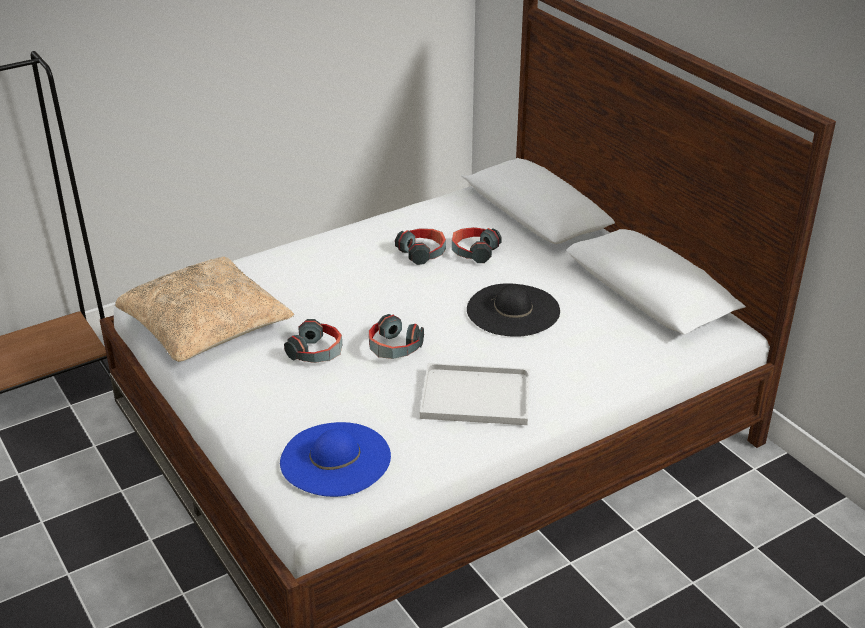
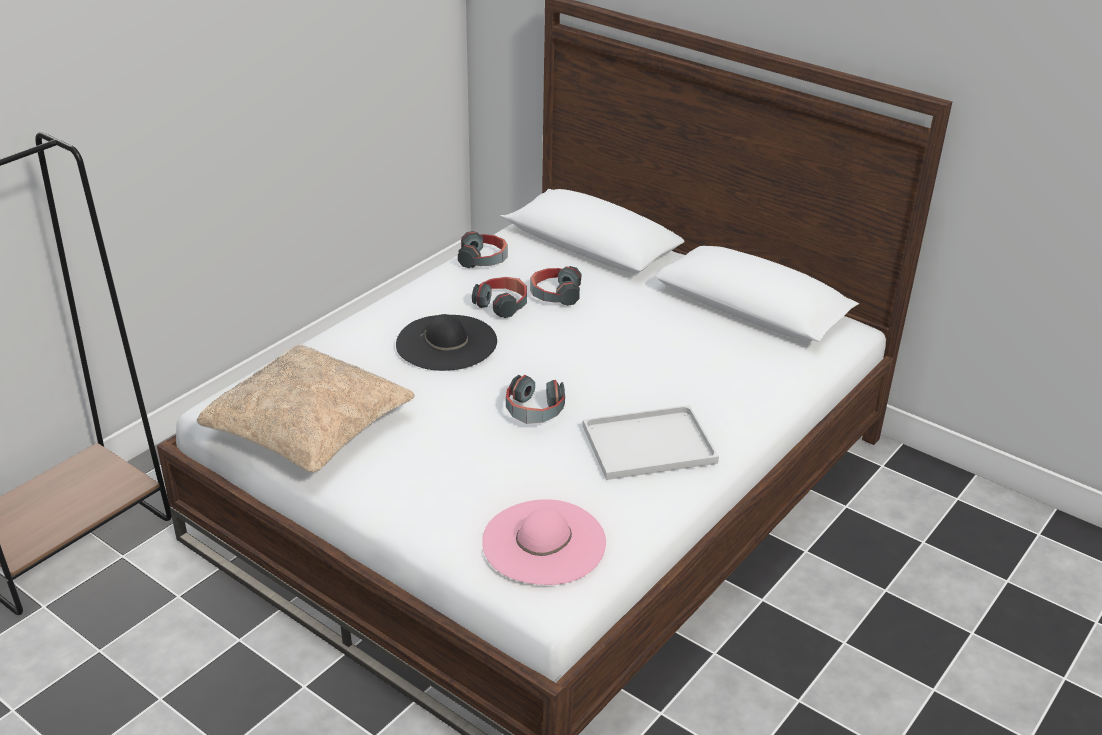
camera: 20 degrees left, 0 degrees up
blue hat [280,422,391,497] -> pink hat [482,499,606,585]
headphones [284,319,342,363] -> headphones moved to [458,231,508,268]
black hat [467,284,560,337] -> black hat moved to [396,314,497,371]

